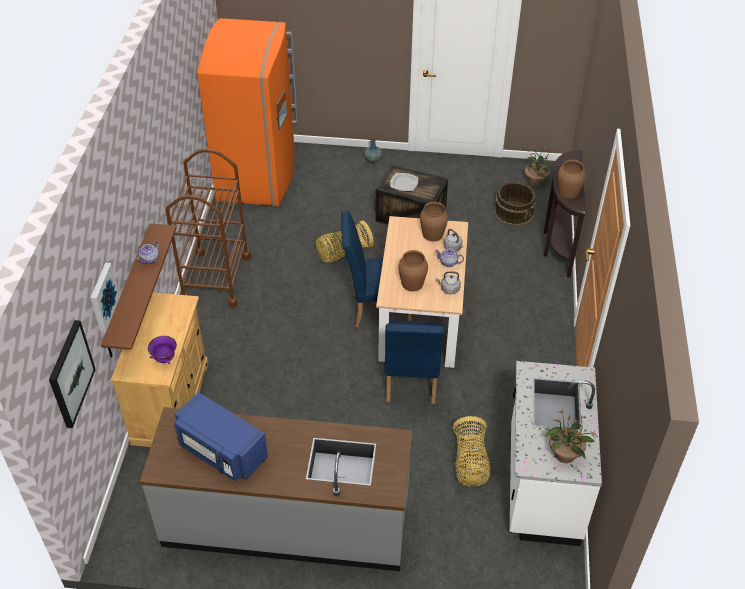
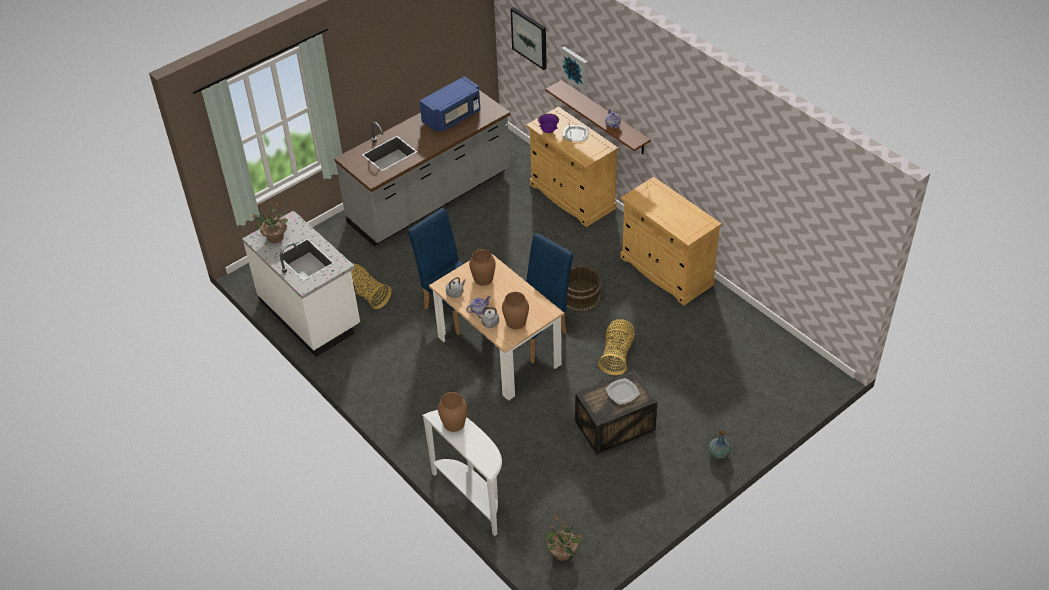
camera: 135 degrees right, 0 degrees up
brown cart [165,149,251,308] -> beige cabinet [620,177,722,305]
blue microwave [174,392,268,482] -> blue microwave turned 150 degrees clockwise [419,76,480,132]
orange fridge [197,18,298,206] -> none
brown bucket [494,182,536,226] -> brown bucket moved to [567,266,601,311]
brown console table [544,150,585,277] -> white console table [422,410,502,536]
none -> plate [563,125,589,142]

